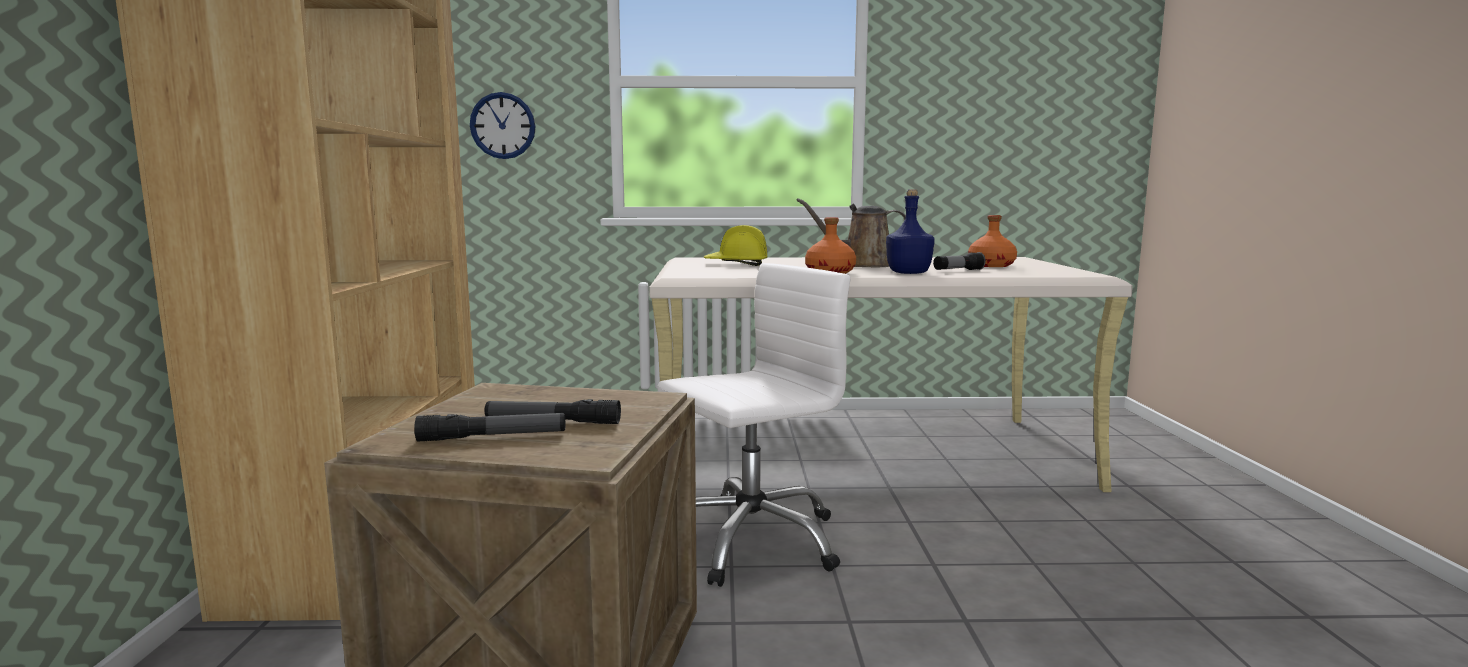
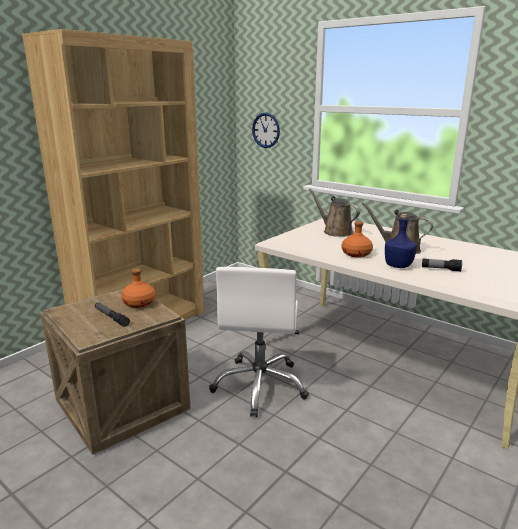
camera: 40 degrees right, 10 degrees up
flashlight [414,413,565,441] -> none
white office chair [657,263,850,587] -> white office chair turned 90 degrees clockwise [209,267,309,417]
yellow hard hat [704,225,767,266] -> brown watering can [309,188,360,237]
orange bottle [968,215,1017,267] -> orange bottle moved to [121,269,156,308]

